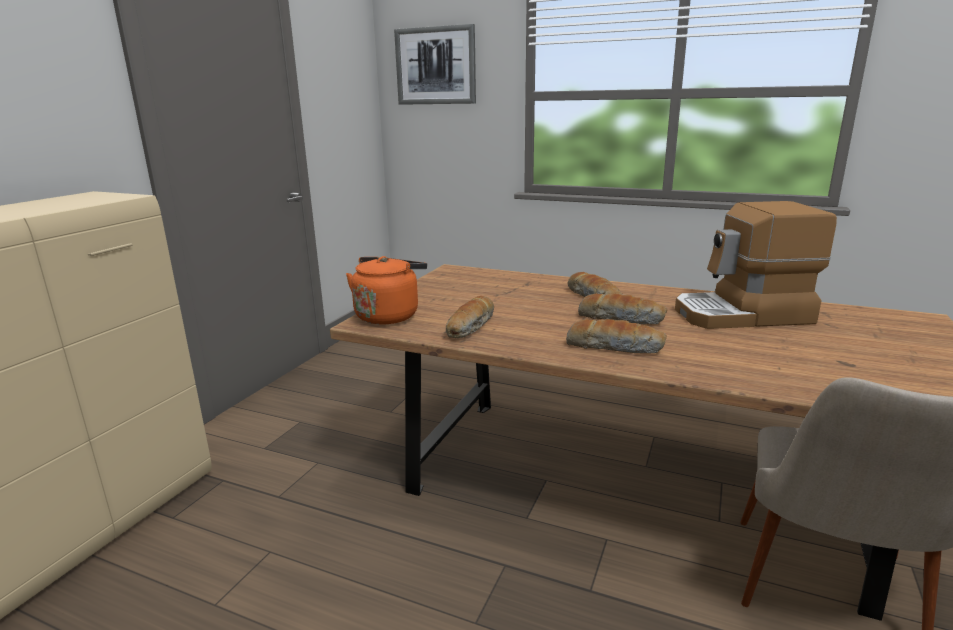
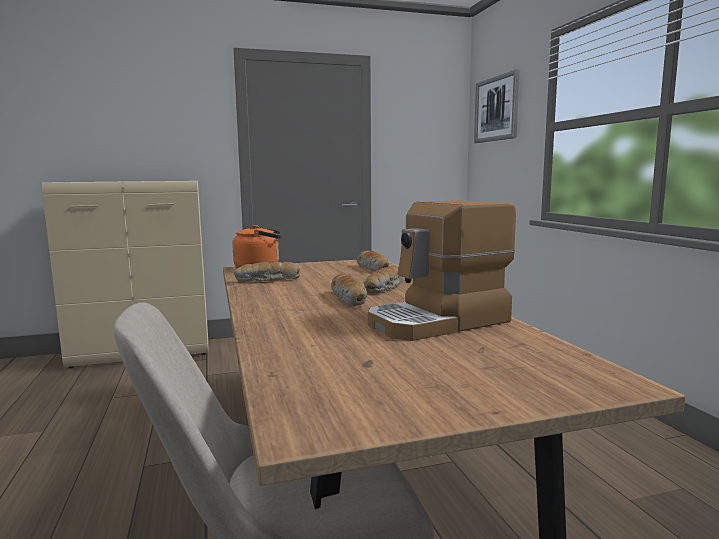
camera: 50 degrees right, 10 degrees down
bread [566,319,667,354] -> bread moved to [357,250,389,271]
coffee machine [675,201,837,329] -> coffee machine turned 75 degrees counterclockwise [368,200,516,341]

